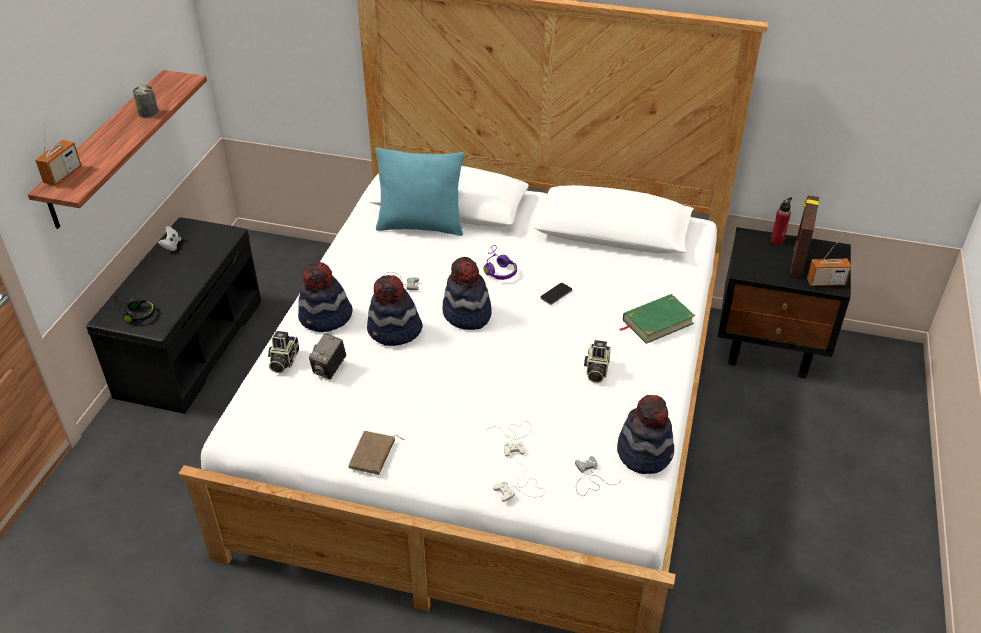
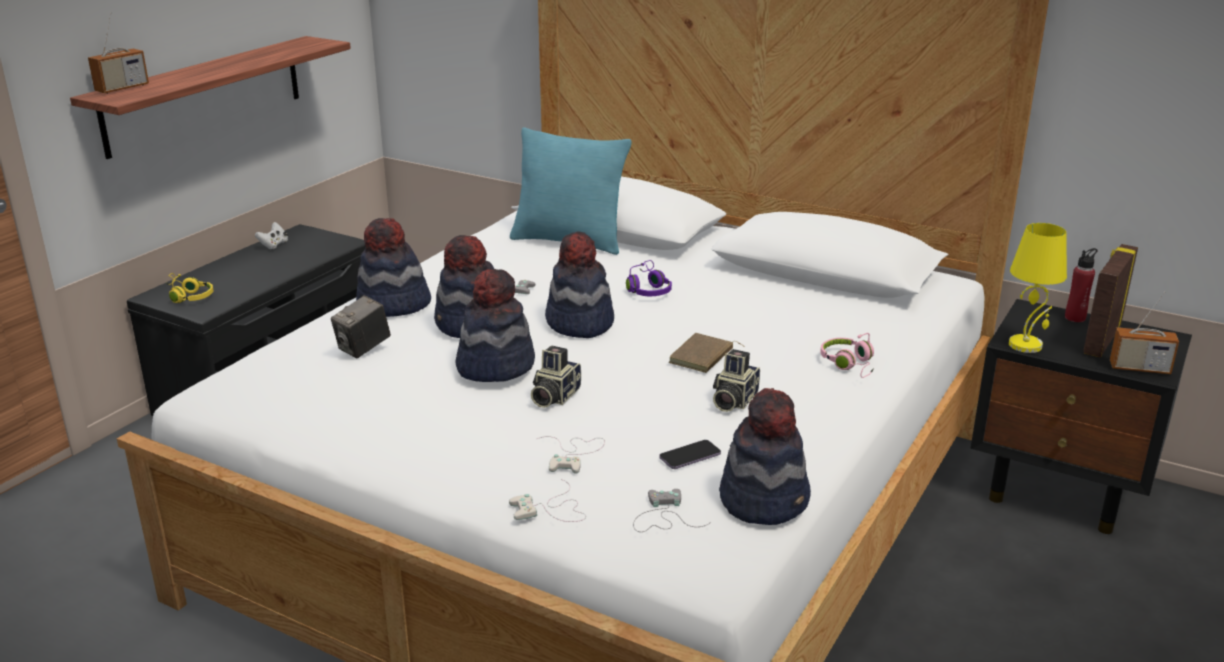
camera: 15 degrees right, 15 degrees down
black headphones [113,296,155,323] -> yellow headphones [167,273,214,303]
can [133,85,159,118] -> none
camera [268,331,299,373] -> camera moved to [531,346,581,408]
brown book [348,431,404,475] -> brown book moved to [669,333,745,373]
phone [540,283,572,305] -> phone moved to [659,440,721,469]
green book [620,294,695,344] -> pink headphones [820,333,874,378]
none -> hat [455,269,535,382]
none -> yellow table lamp [1009,223,1067,353]

